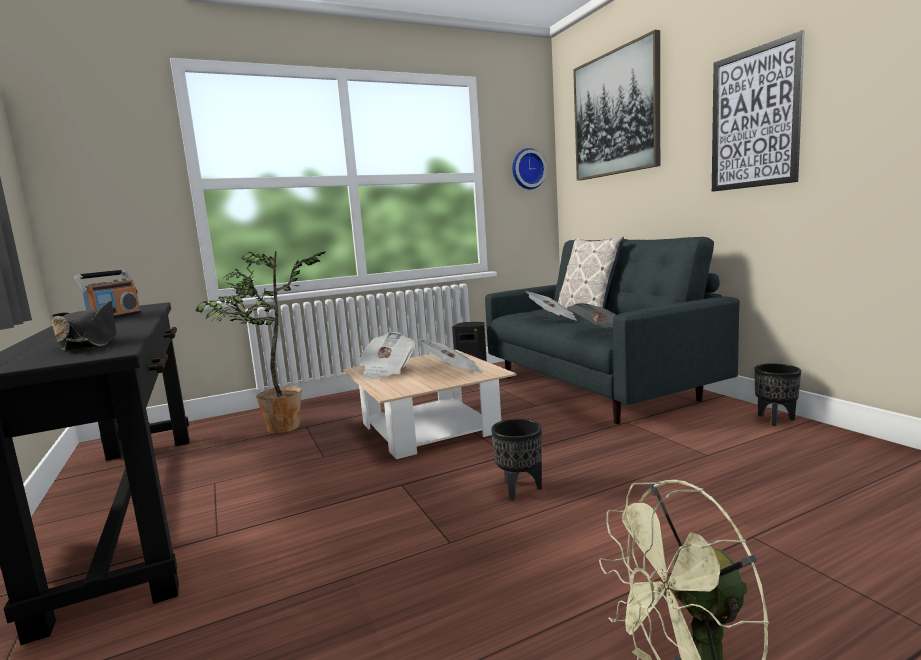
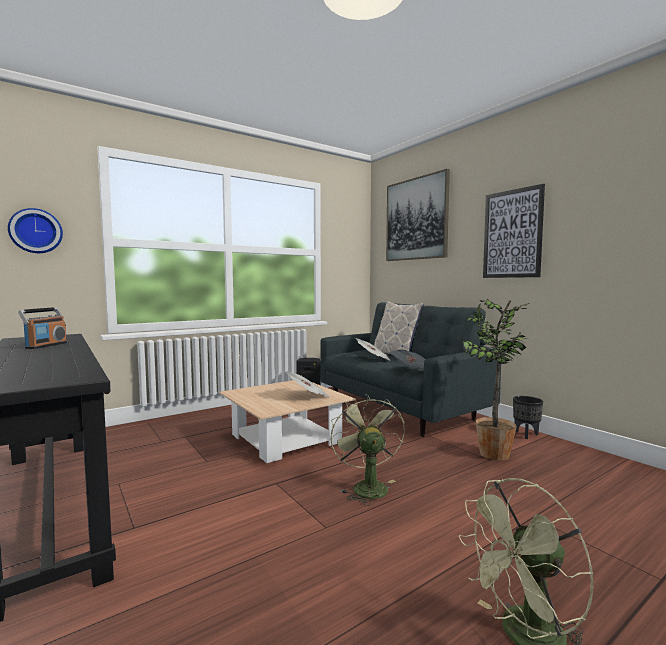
camera: 10 degrees left, 5 degrees down
black hat [51,301,117,351] -> none
potted plant [196,251,325,433] -> potted plant moved to [461,299,529,461]
newspaper [359,332,415,379] -> none
black planter [491,419,542,501] -> green fan [330,394,405,506]
wall clock [512,148,547,189] -> wall clock moved to [8,208,63,253]

